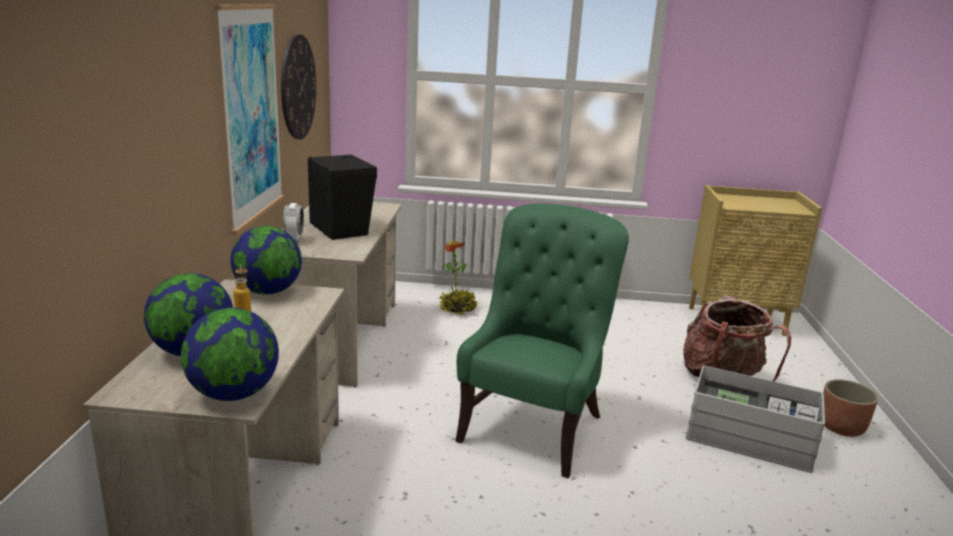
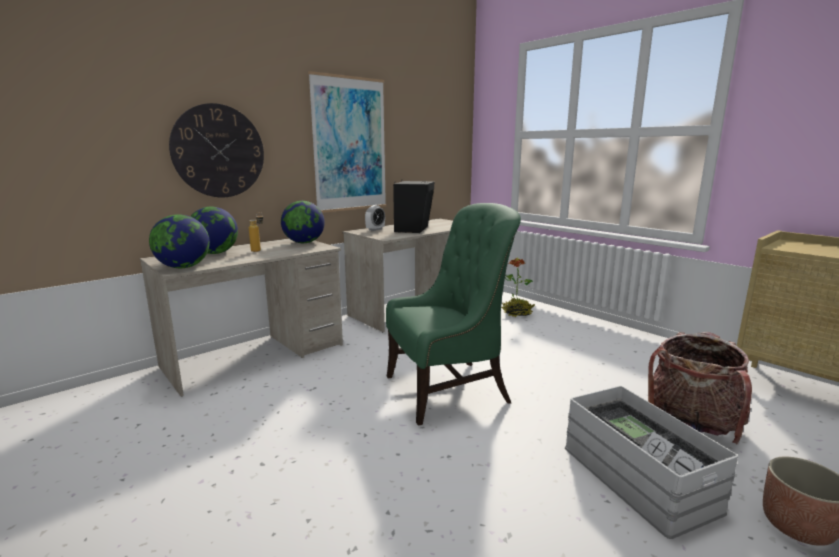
camera: 45 degrees right, 5 degrees down
wall clock [281,34,316,139] -> wall clock moved to [169,103,264,197]

